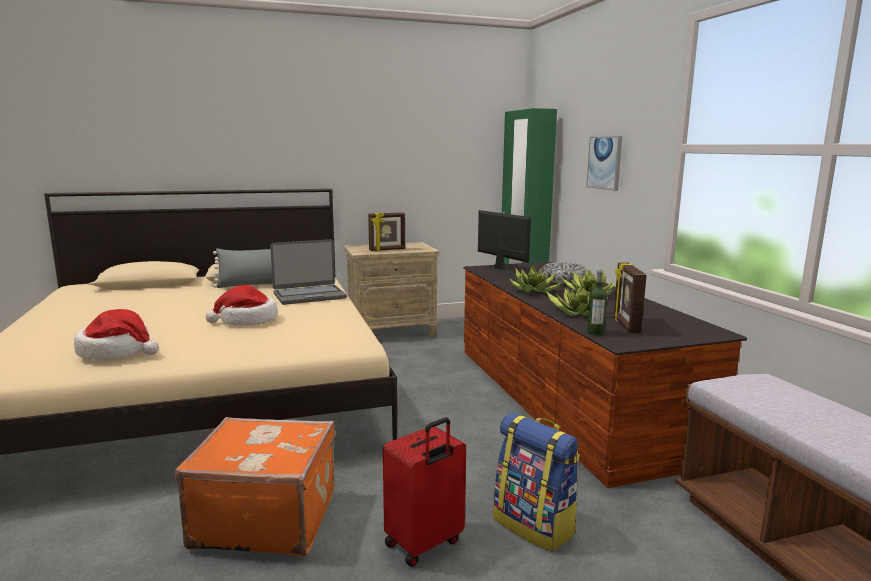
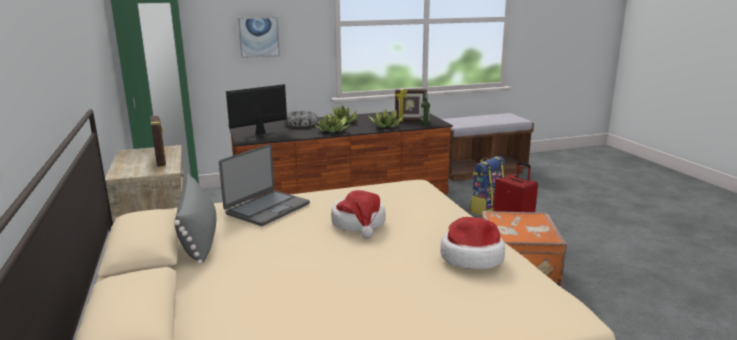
camera: 90 degrees left, 5 degrees up
laptop [270,239,347,305] -> laptop turned 60 degrees clockwise [219,144,310,226]

